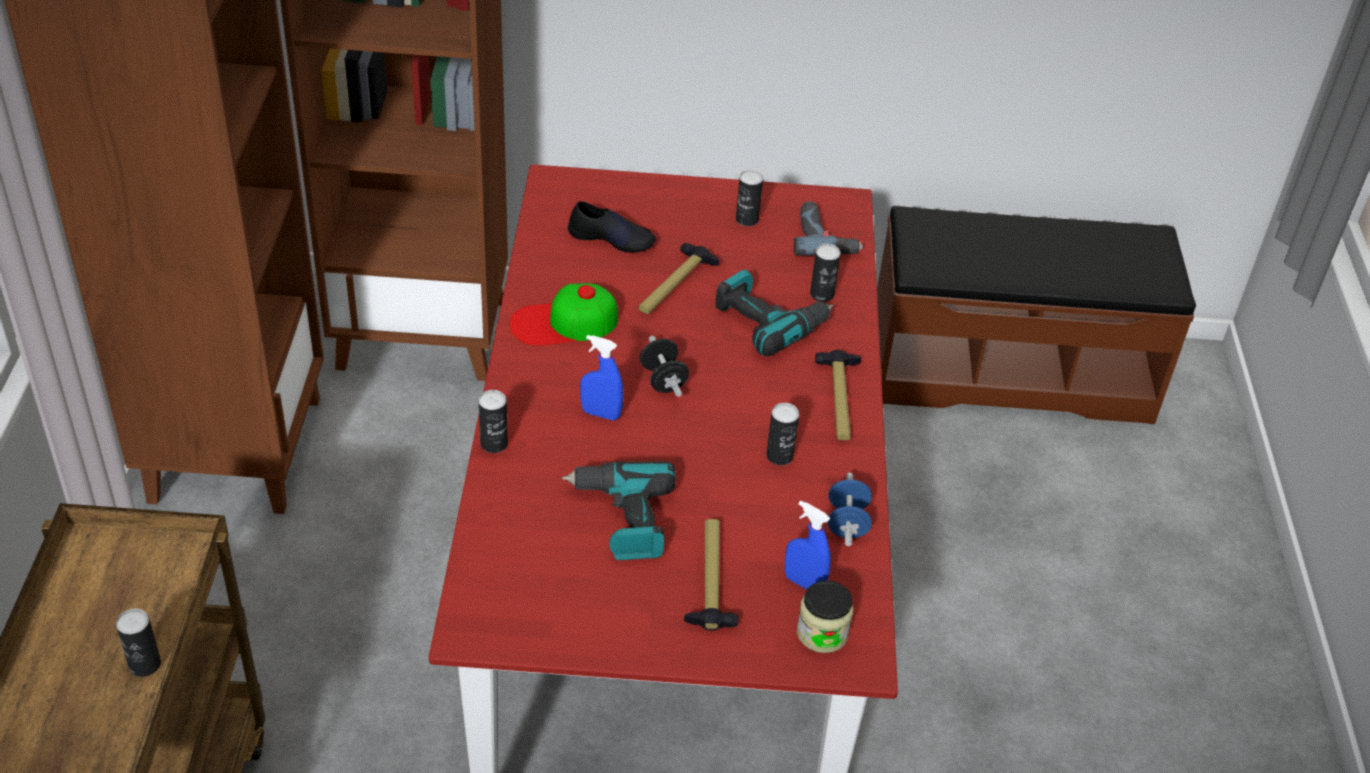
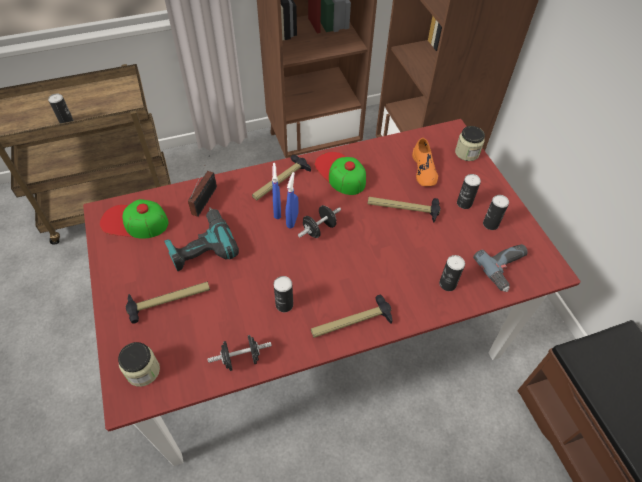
camera: 70 degrees right, 10 degrees up
can [479,390,508,453] -> can moved to [457,174,481,209]
black shoe [568,201,656,253] -> orange shoe [412,138,438,186]
power drill [715,269,833,356] -> none
blue spray bottle [785,500,831,590] -> blue spray bottle moved to [285,172,298,228]
blue dumbbell [828,473,872,546] -> black dumbbell [208,335,272,371]
none -> cap [100,199,169,239]
none -> radio [188,156,217,217]
none -> hammer [252,155,311,200]
none -> jar [455,126,485,161]

